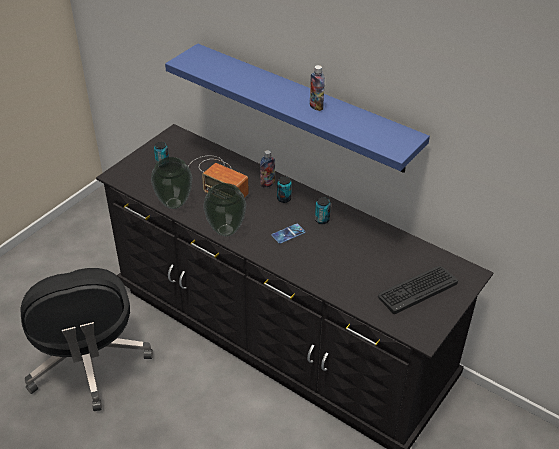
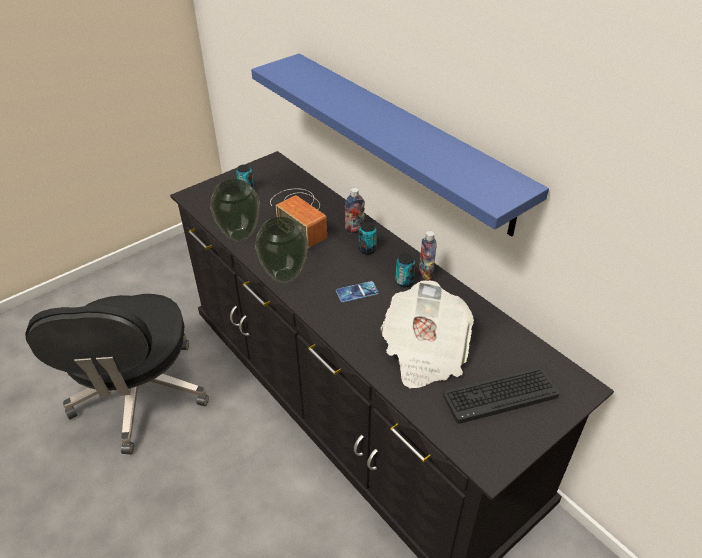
camera: 15 degrees right, 0 degrees up
bottle [310,65,325,111] -> bottle moved to [419,231,437,280]
none -> newspaper [381,280,474,388]

